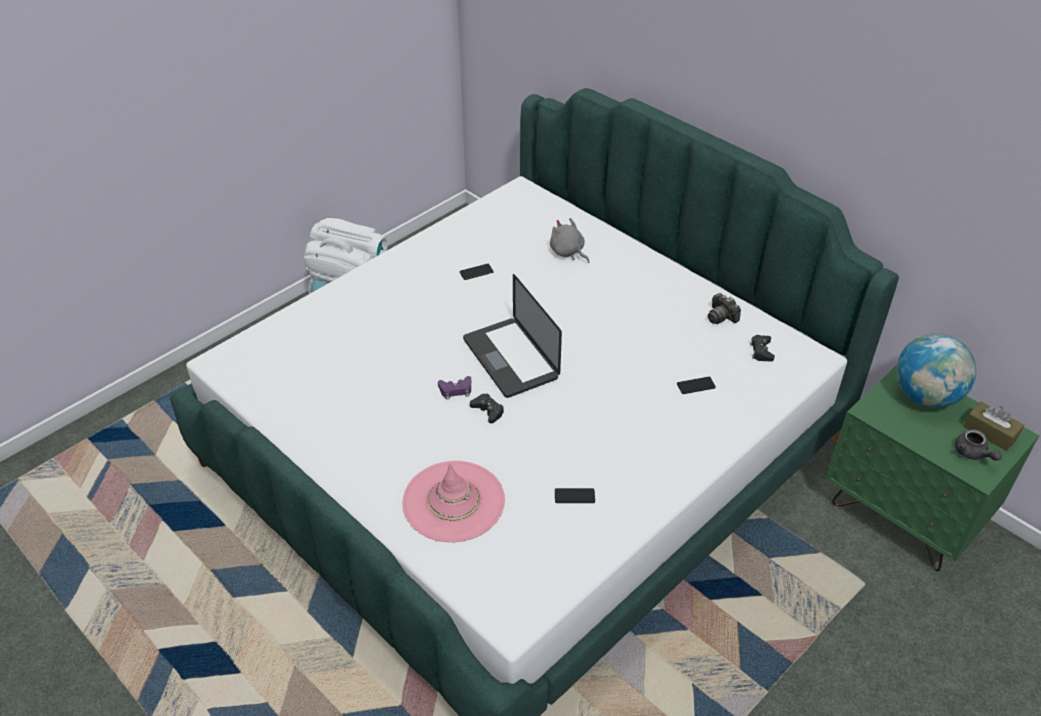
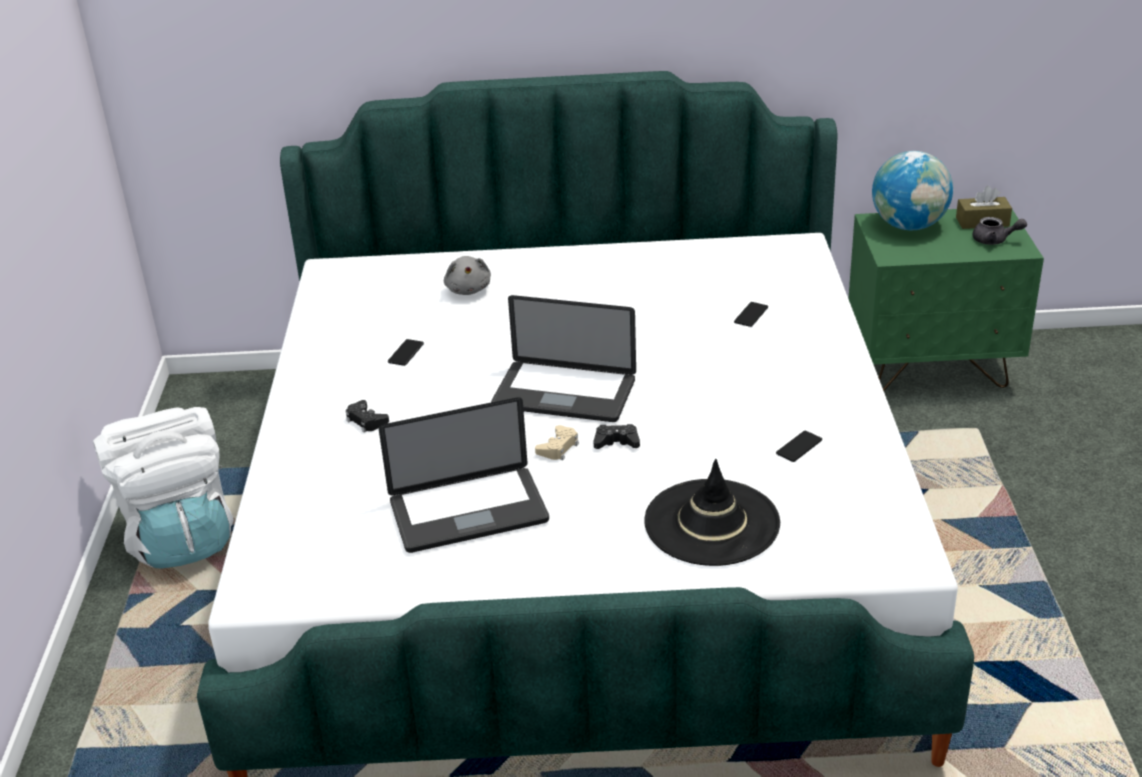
camera: 45 degrees left, 10 degrees down
pink hat [402,461,505,542] -> black hat [644,459,780,566]
purple game controller [438,376,471,400] -> beige game controller [535,425,579,460]
grey plush toy [550,218,589,263] -> grey plush toy turned 105 degrees counterclockwise [444,256,491,295]
camera [708,293,741,324] -> none
black game controller [750,335,775,362] -> black game controller moved to [346,400,389,433]
none -> laptop [379,397,549,553]

